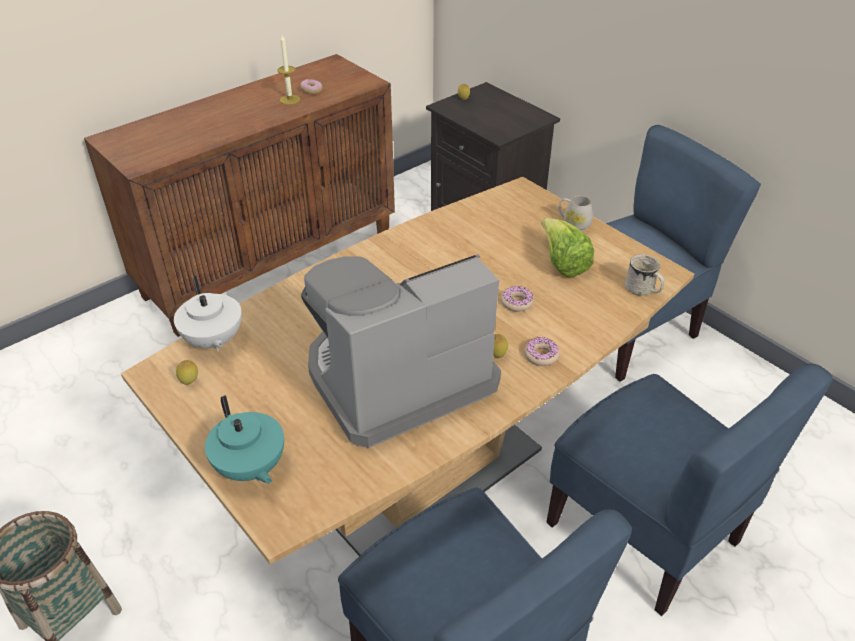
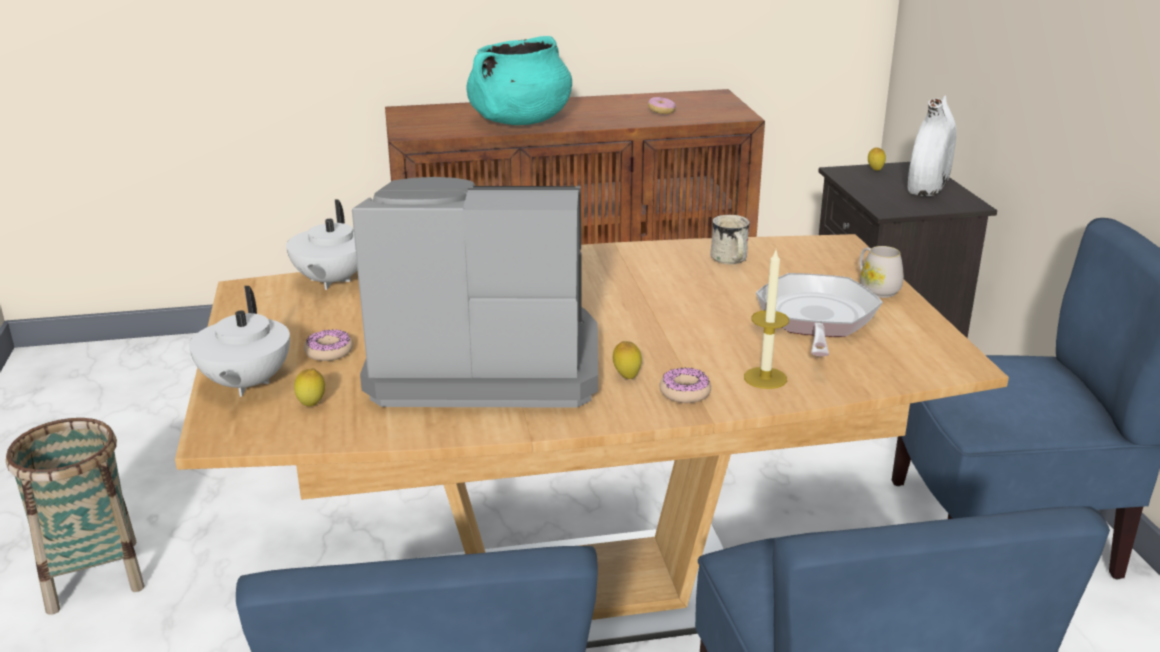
camera: 30 degrees right, 15 degrees down
lemon [176,360,198,385] -> lemon moved to [294,368,325,406]
turquoise teapot [205,395,284,484] -> white teapot [189,286,290,397]
candle [277,35,300,105] -> candle moved to [744,250,789,389]
donut [501,286,534,312] -> donut moved to [304,329,353,361]
lettuce [541,218,594,277] -> frying pan [756,273,883,356]
white mug [625,254,664,296] -> white mug moved to [710,215,750,264]
none -> turquoise cooking pot [466,36,572,125]
none -> white vase [908,96,957,196]

